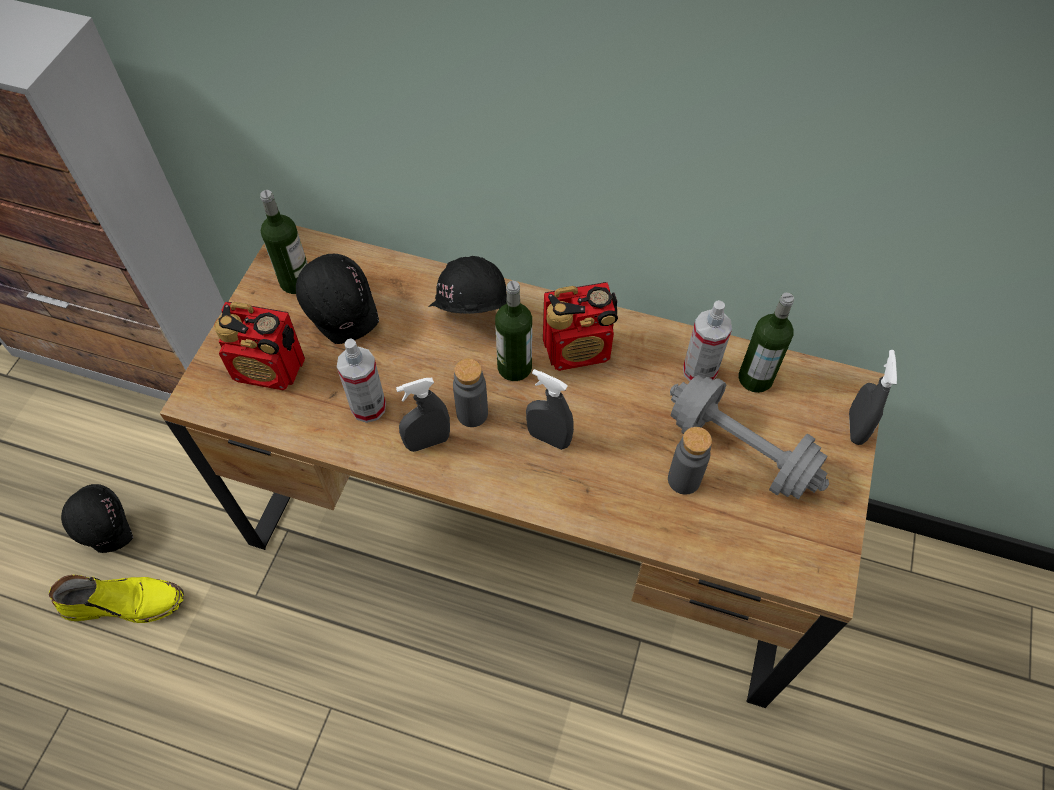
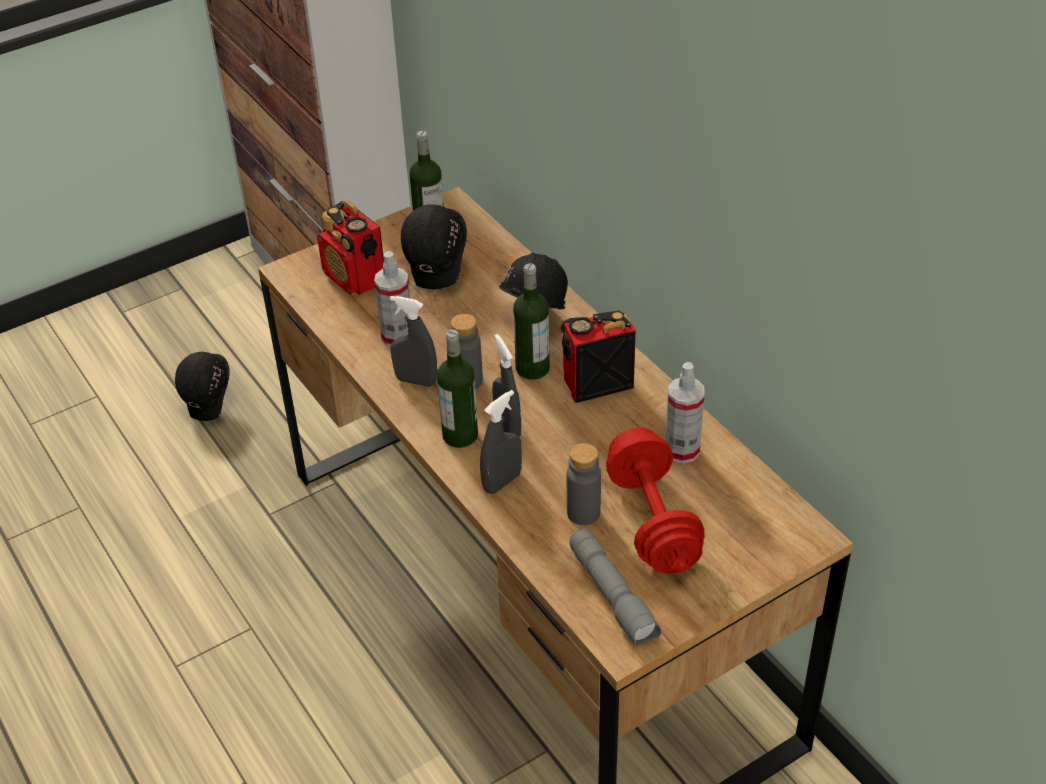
camera: 40 degrees right, 15 degrees down
yellow boot [49,575,184,623] -> none
radio [543,282,618,371] -> radio turned 135 degrees clockwise [561,310,636,403]
grey dumbbell [670,375,829,499] -> red dumbbell [606,427,705,574]
bottle [739,292,794,393] -> bottle moved to [437,329,478,448]
grey spray bottle [849,350,897,445] -> grey spray bottle moved to [480,390,522,494]
none -> grey flashlight [570,529,662,647]

